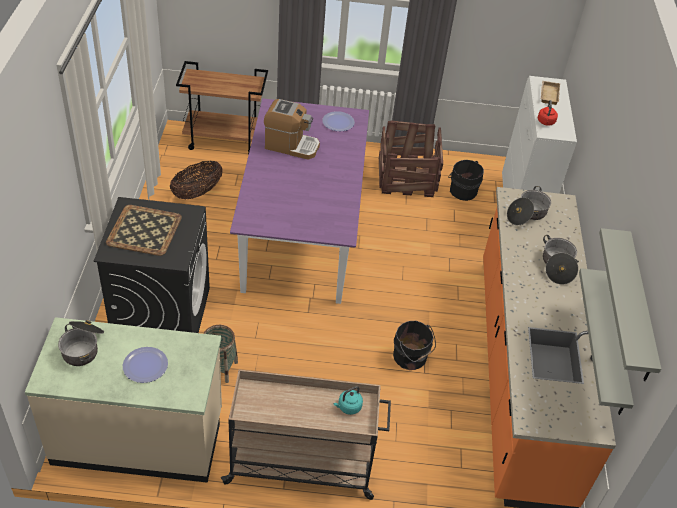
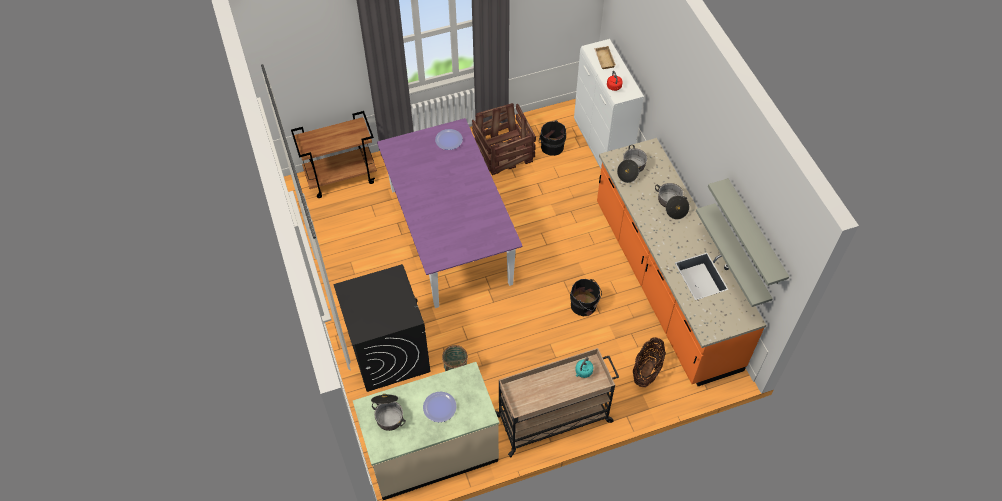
camera: 20 degrees left, 10 degrees up
tray [106,205,182,256] -> none
basket [170,160,223,199] -> basket moved to [633,337,666,387]
coffee machine [264,99,320,160] -> none

